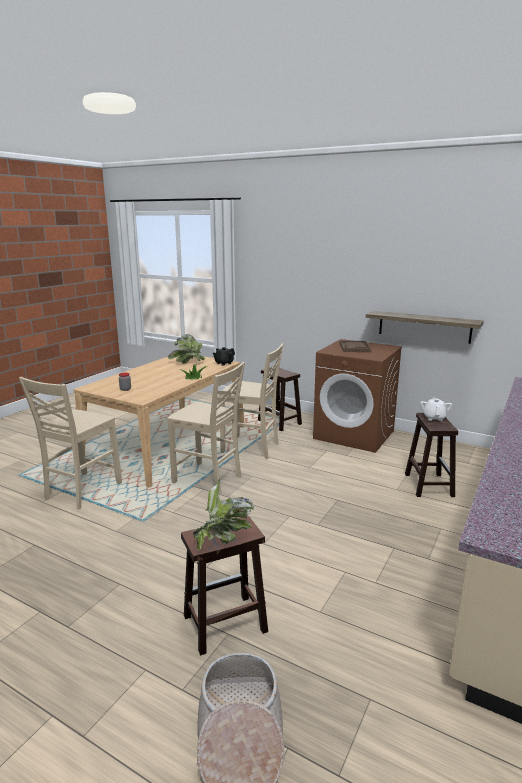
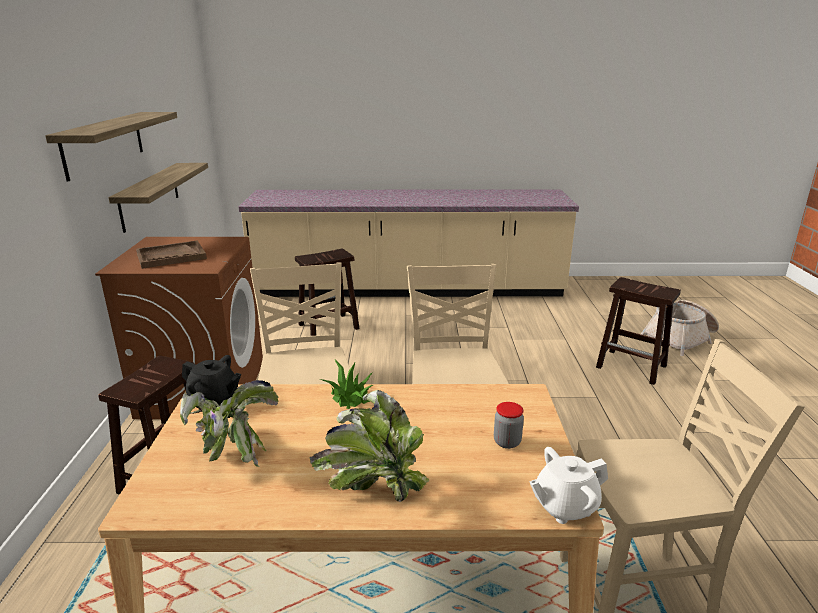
camera: 120 degrees left, 5 degrees up
potted plant [193,479,254,551] -> potted plant moved to [310,390,429,502]
white teapot [420,397,452,421] -> white teapot moved to [530,447,608,524]
none -> shelf [45,112,177,182]

